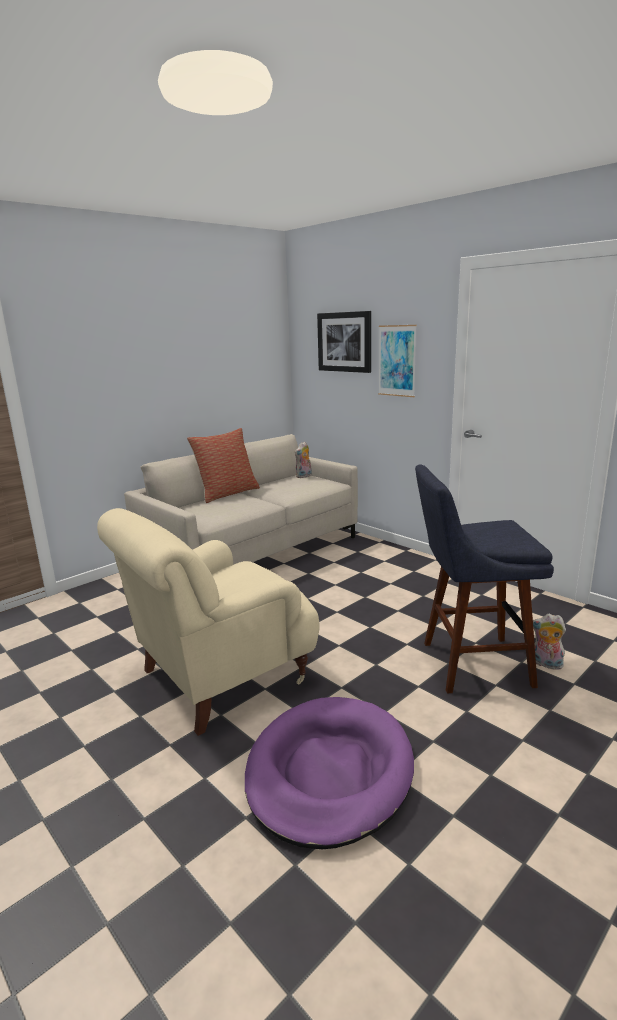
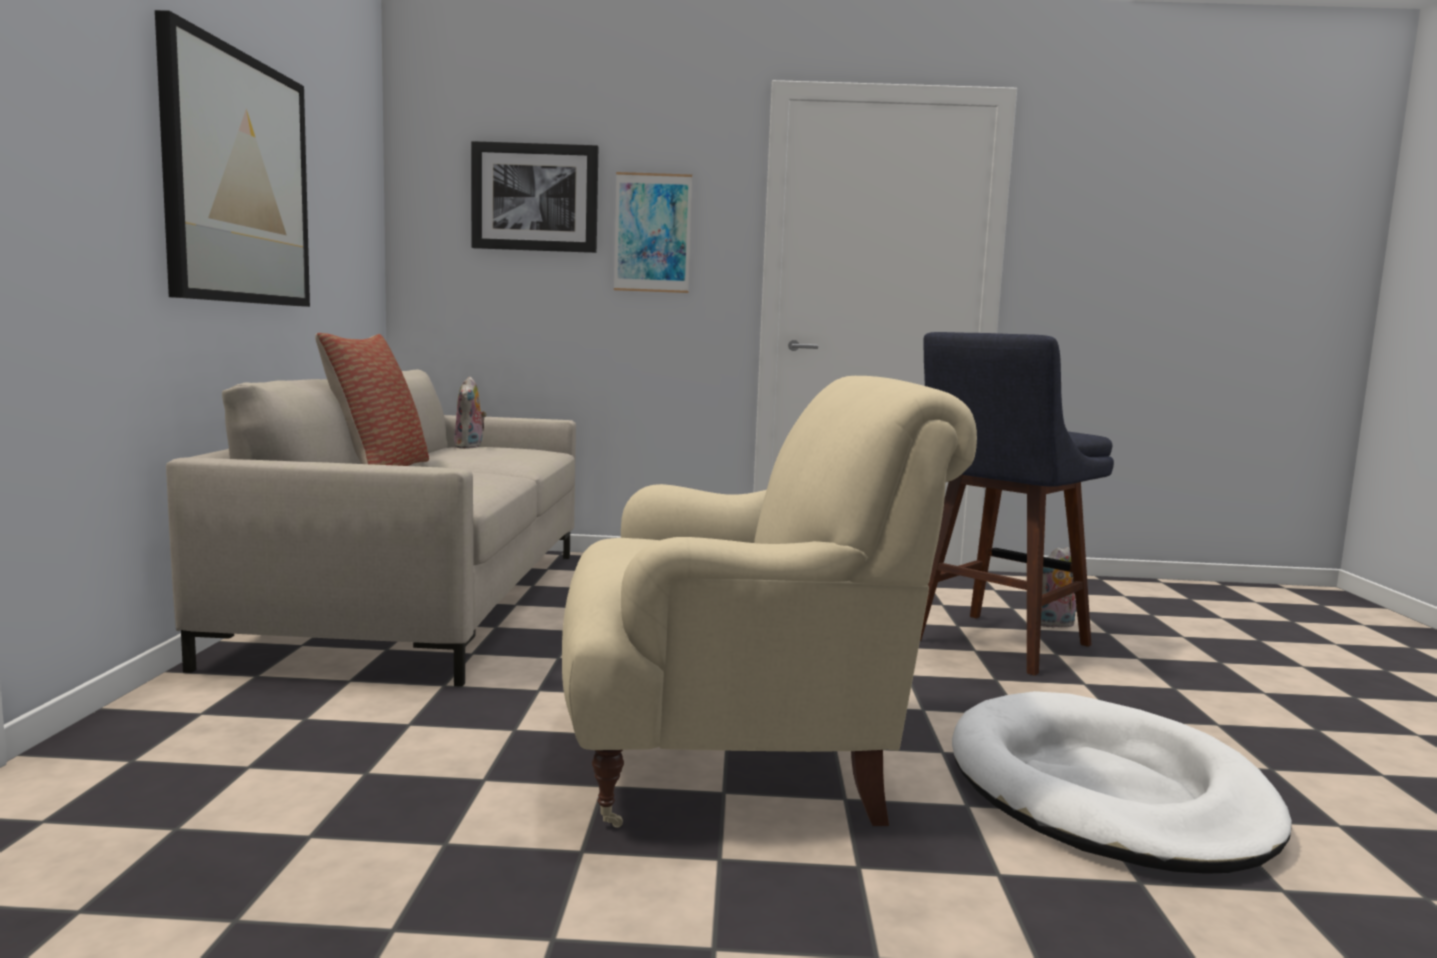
camera: 45 degrees left, 10 degrees down
beige armchair [97,508,320,736] -> beige armchair turned 105 degrees counterclockwise [562,376,977,828]
purple dog bed [245,697,414,849] -> white dog bed [952,691,1292,874]
none -> picture [155,10,310,307]

